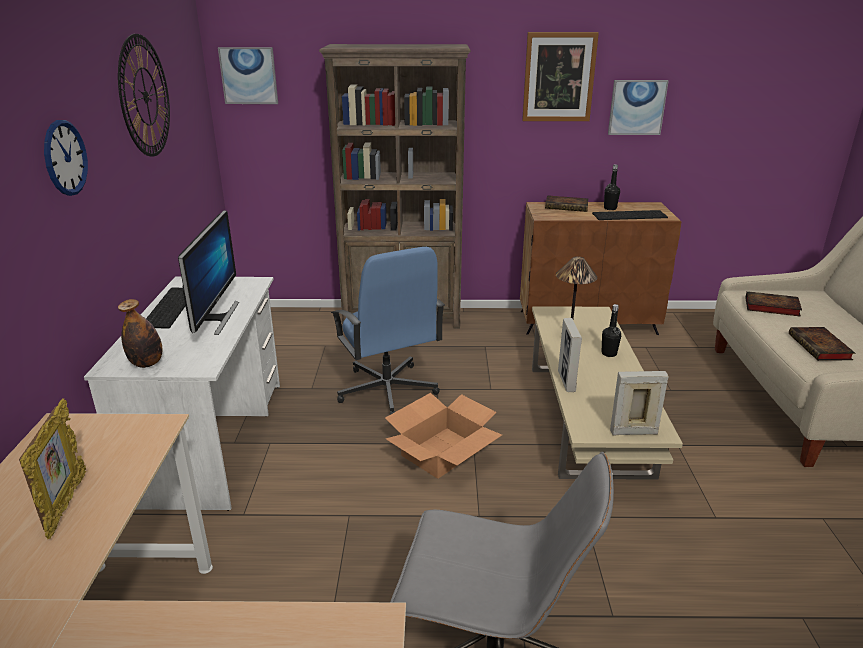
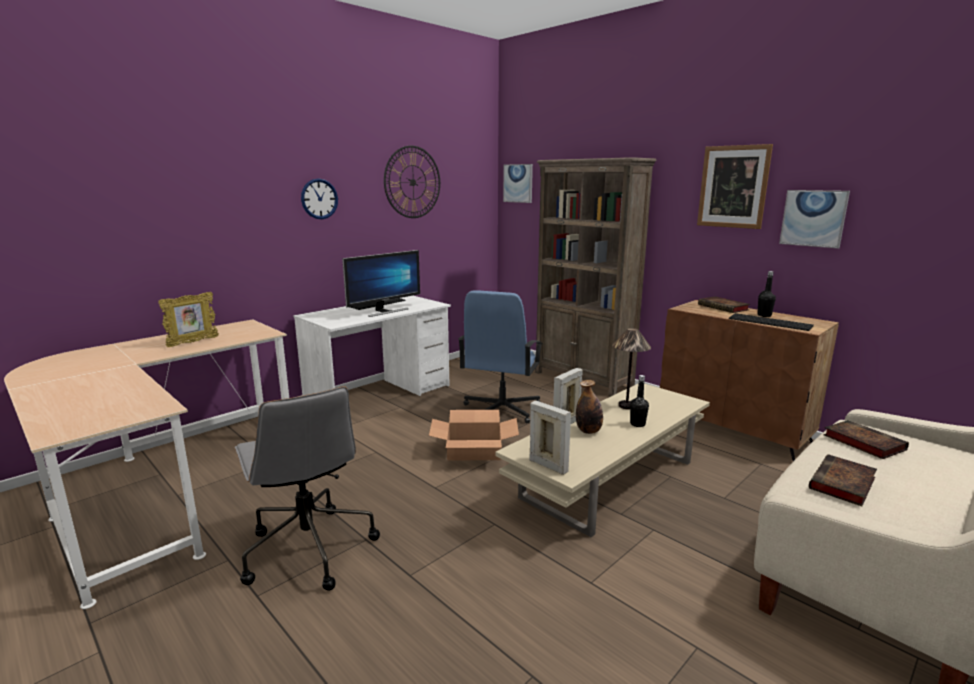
camera: 45 degrees right, 10 degrees down
bottle [118,299,162,368] -> bottle moved to [576,380,603,434]

